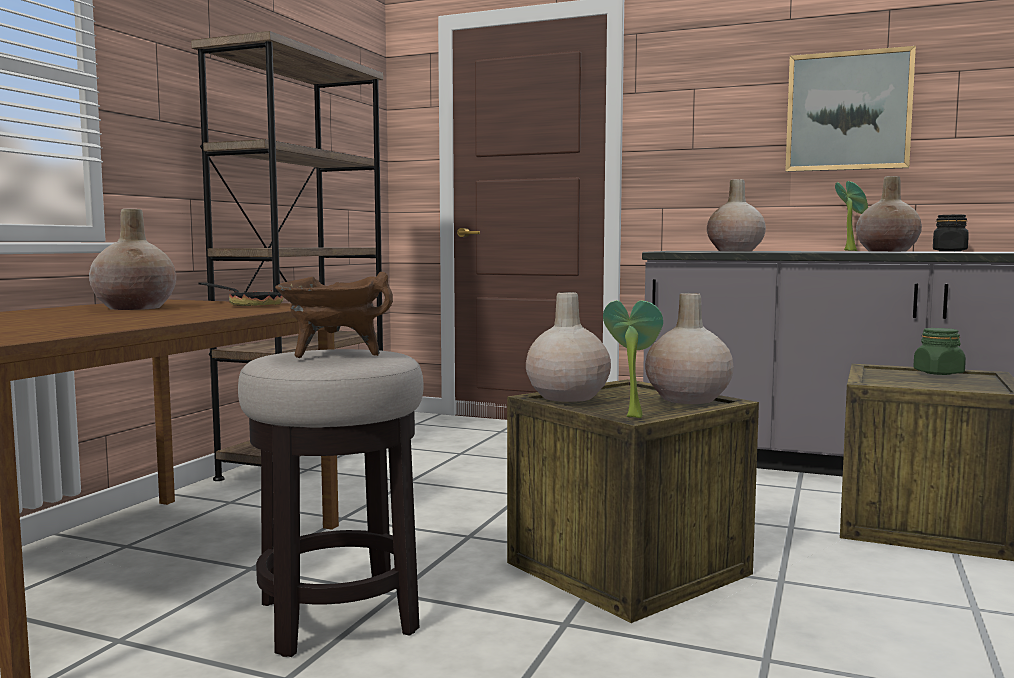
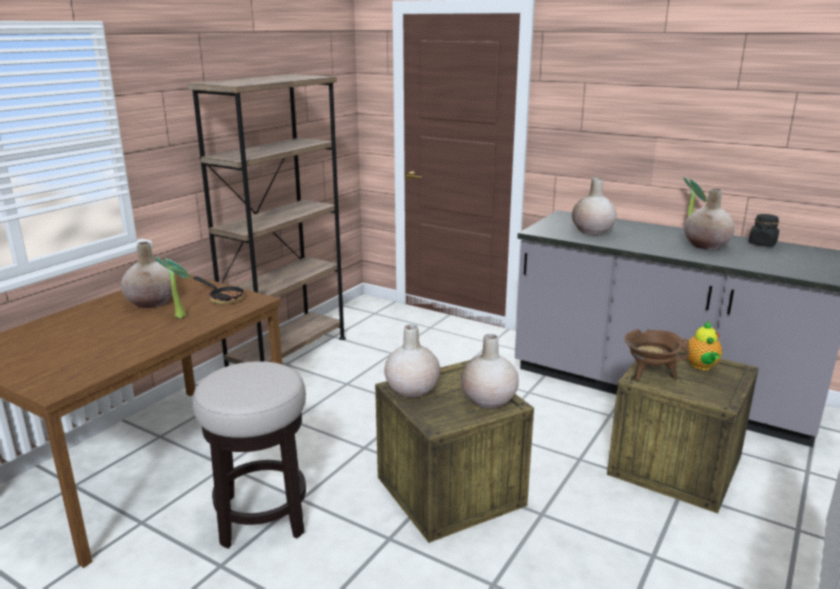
camera: 10 degrees right, 15 degrees up
brown cooking pot [275,272,393,358] -> brown cooking pot moved to [625,329,690,381]
potted plant [603,300,663,418] -> potted plant moved to [154,257,190,318]
picture [785,46,916,172] -> none
green jar [913,328,966,375] -> teapot [685,321,722,370]

